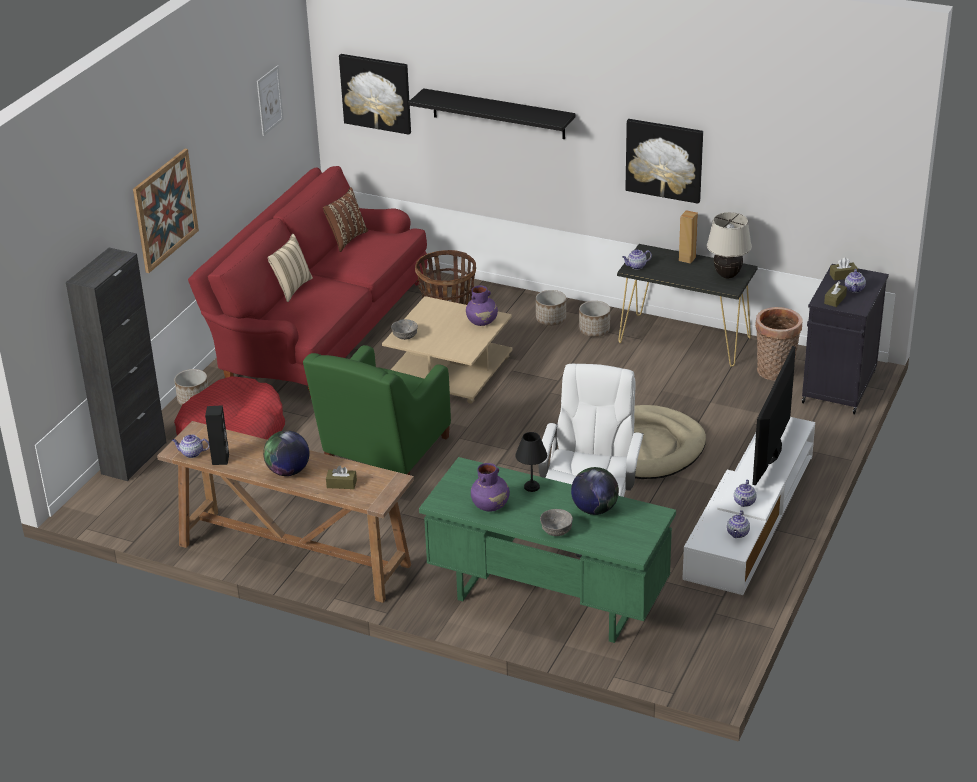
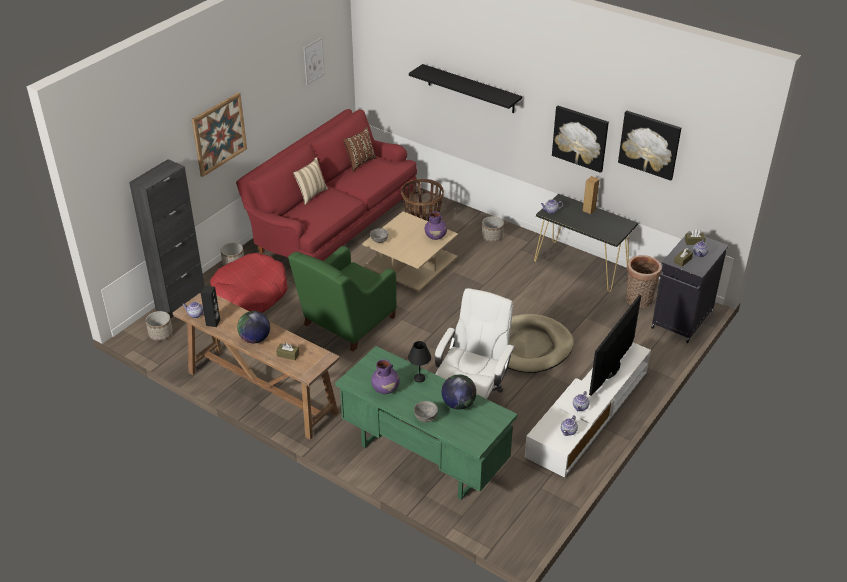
camera: 10 degrees right, 5 degrees up
picture [339,54,411,135] -> picture moved to [618,110,681,181]
planter [579,301,610,337] -> planter moved to [145,311,173,341]
beige table lamp [707,212,752,279] -> none

